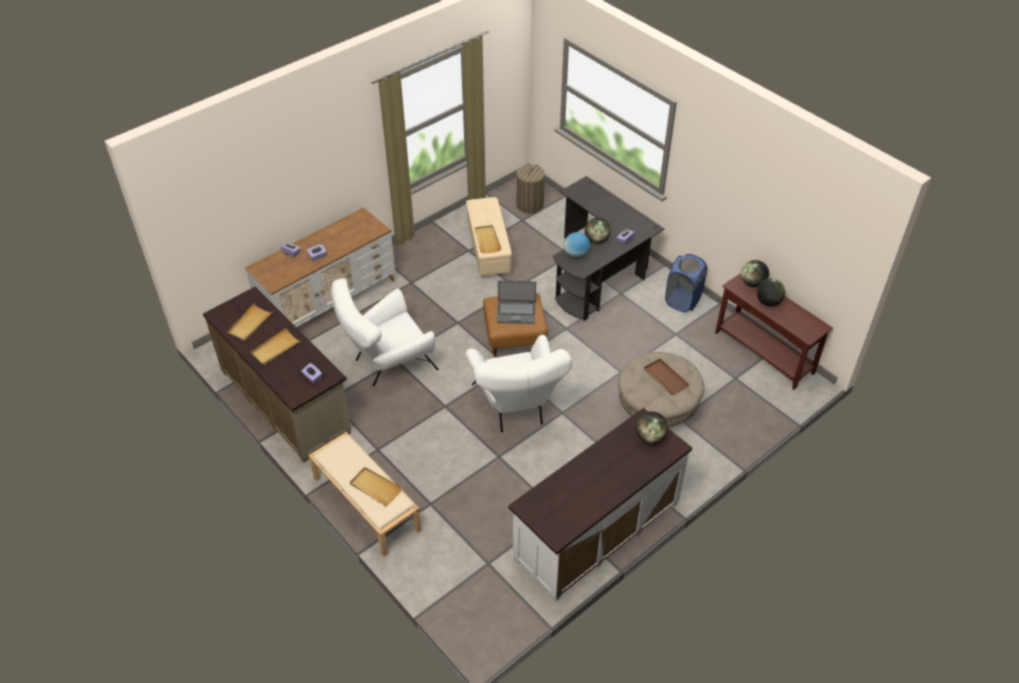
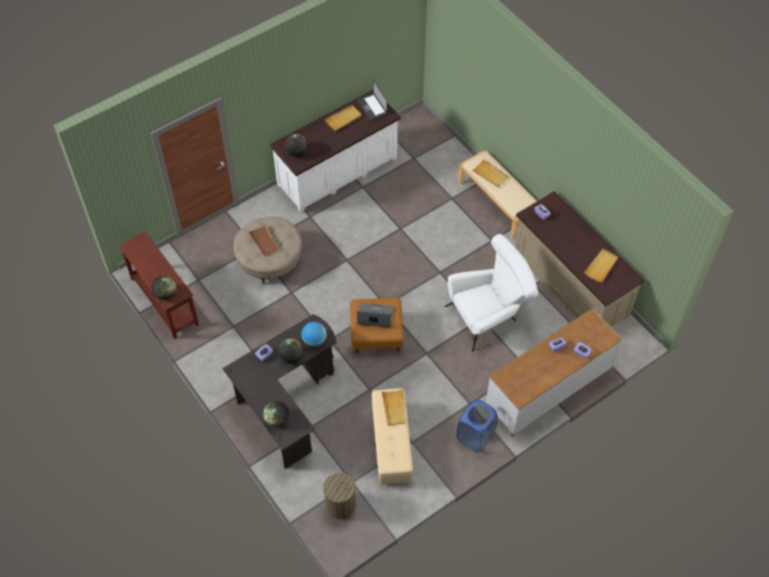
camera: 175 degrees left, 10 degrees up
beige tray [251,328,301,365] -> beige tray moved to [325,105,362,131]
white armchair [466,335,572,432] -> none
blue laundry basket [665,254,707,312] -> blue laundry basket moved to [457,400,498,452]
globe [757,278,785,306] -> globe moved to [263,401,289,427]
none -> laptop [357,81,387,120]

